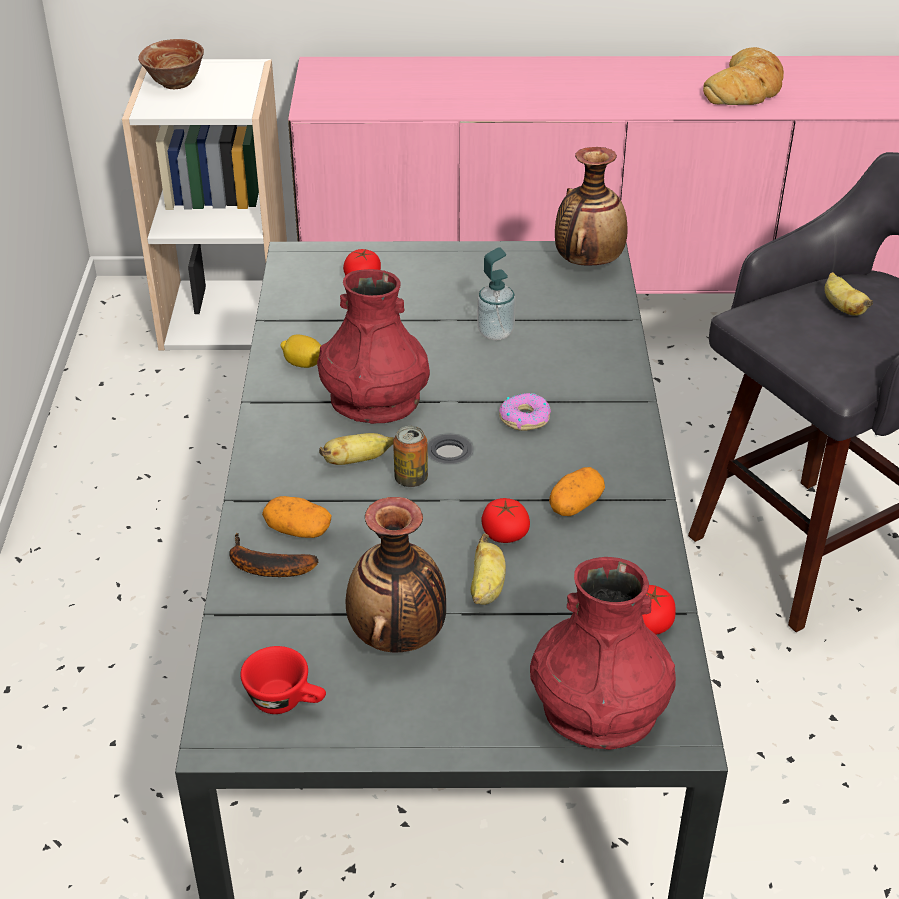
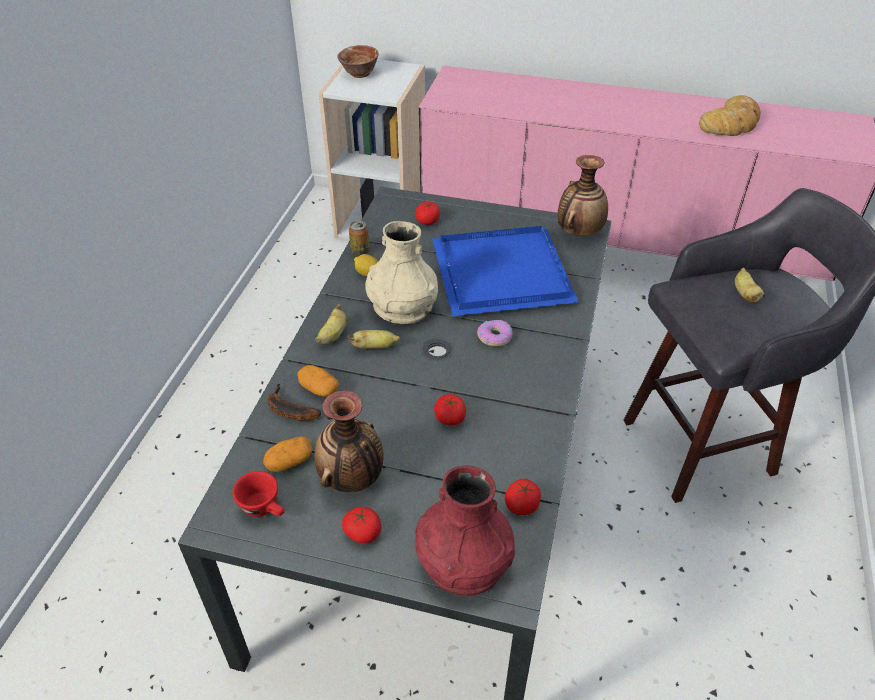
camera: 15 degrees right, 5 degrees up
red vase [317,269,430,424] -> beige vase [365,221,438,324]
can [393,426,428,487] -> can moved to [349,220,370,256]
banana [471,533,506,605] -> banana moved to [315,304,346,344]
soap dispenser [477,247,516,340] -> blue tray [432,226,579,316]
potato [549,467,605,516] -> potato moved to [263,436,312,472]
none -> tomato [342,507,381,543]

